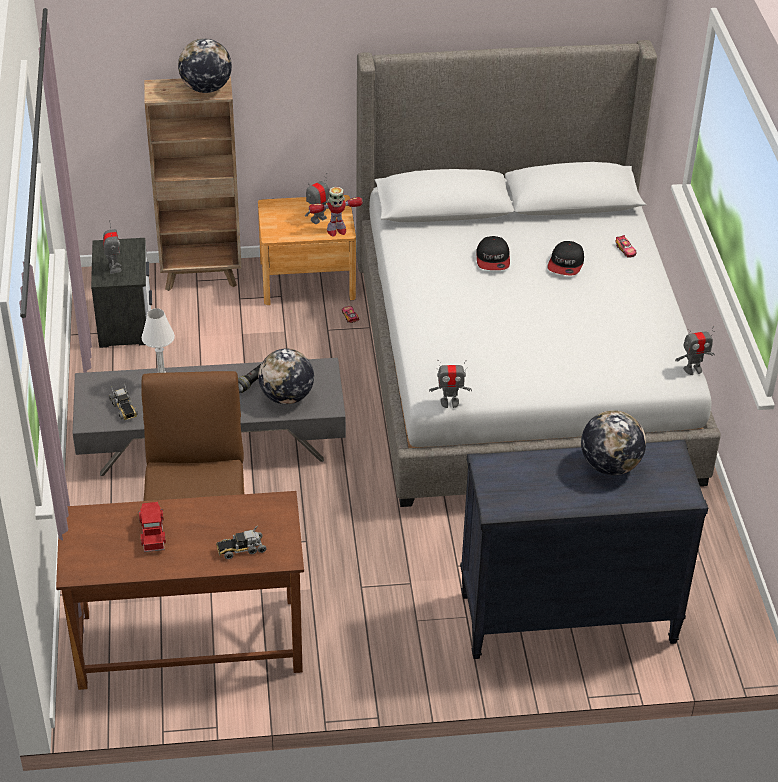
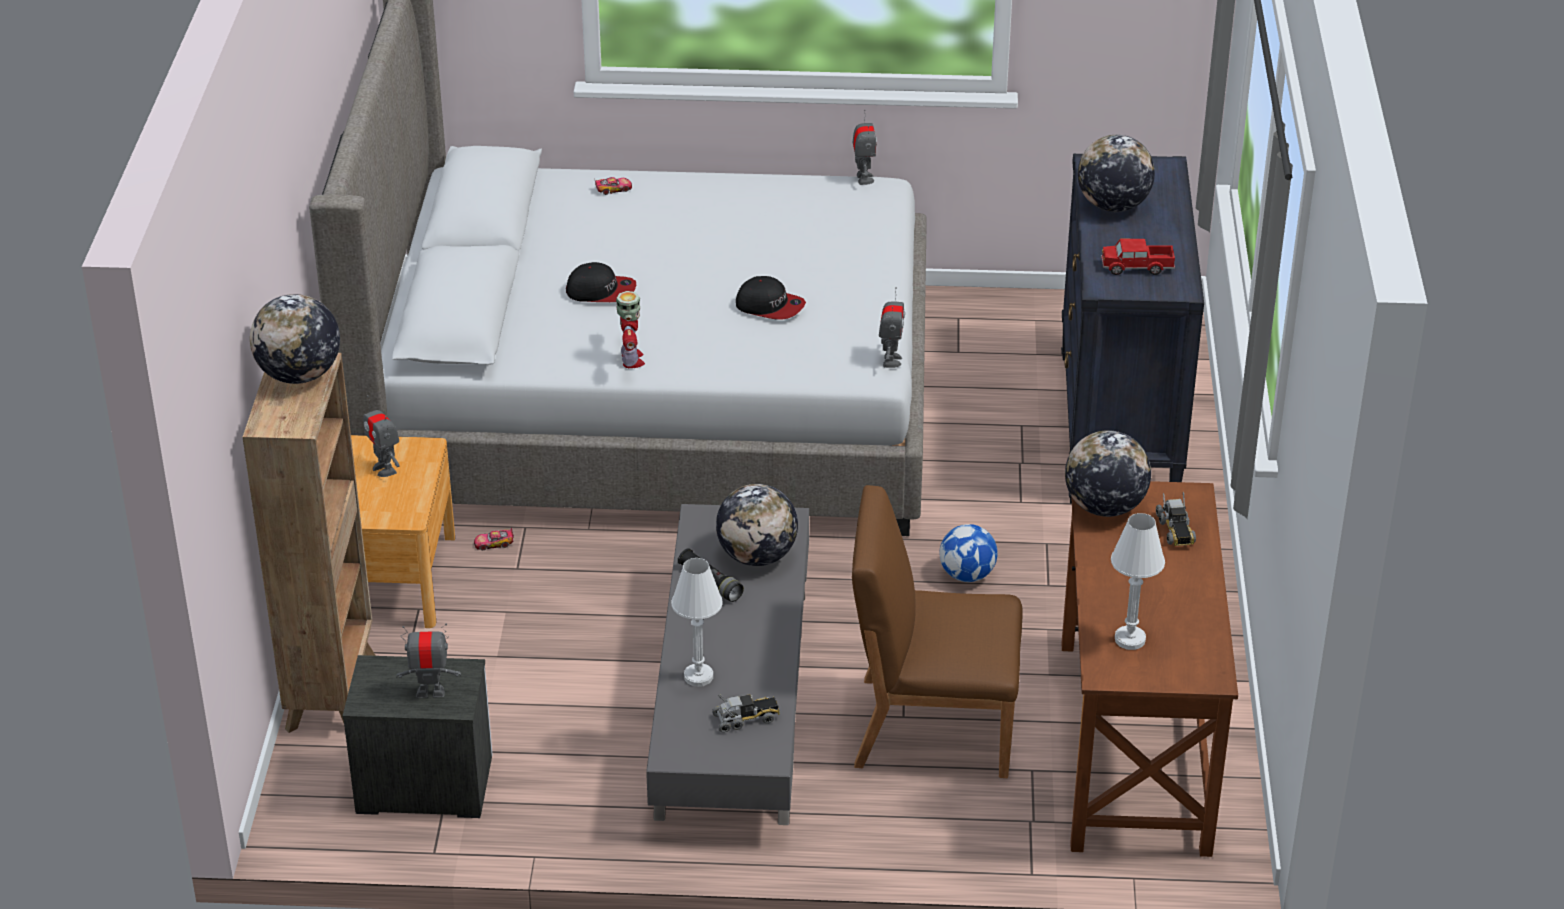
camera: 80 degrees left, 5 degrees down
toy truck [138,502,166,552] -> toy truck moved to [1101,238,1175,275]
toy robot [309,187,363,236] -> toy robot moved to [616,291,645,368]
cap [547,241,584,276] -> cap moved to [736,276,806,320]
none -> football [939,524,998,582]
none -> globe [1065,430,1151,517]
none -> white table lamp [1111,513,1165,650]

